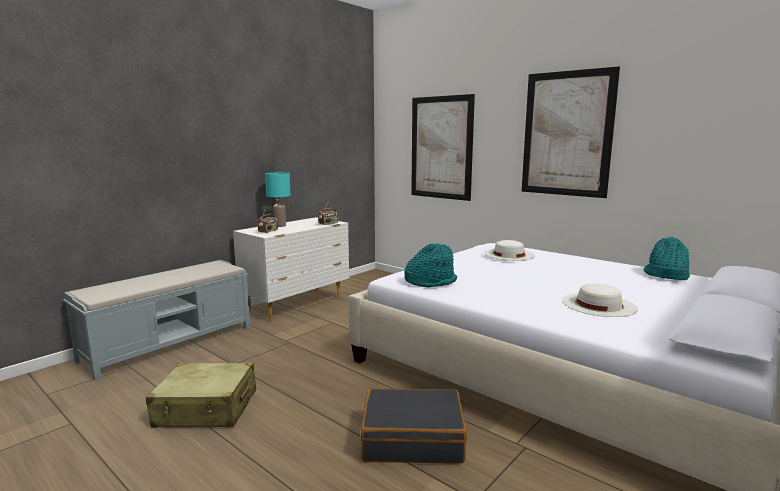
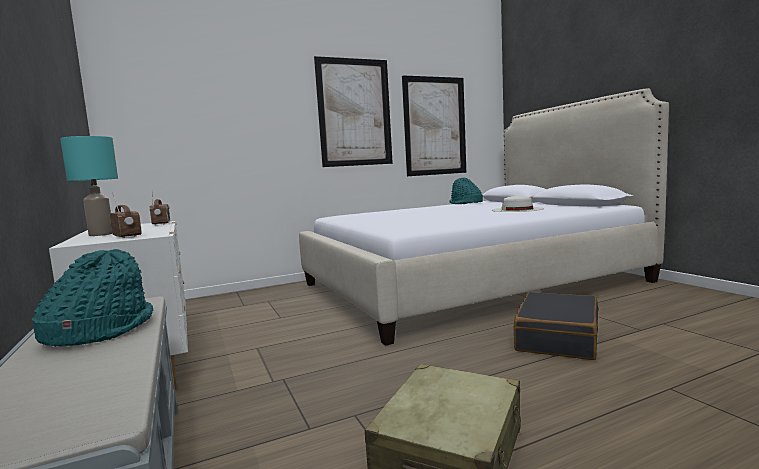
camera: 65 degrees left, 5 degrees down
turquoise hat [404,243,457,288] -> turquoise hat moved to [32,249,153,346]
picture [411,94,475,201] -> picture moved to [402,75,466,176]
white hat [484,240,535,261] -> none

